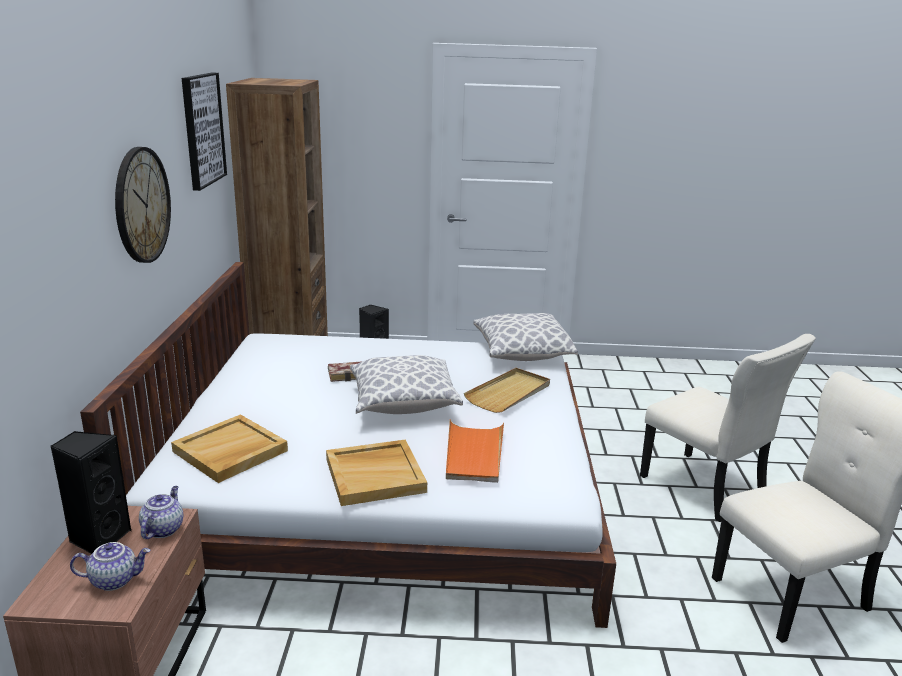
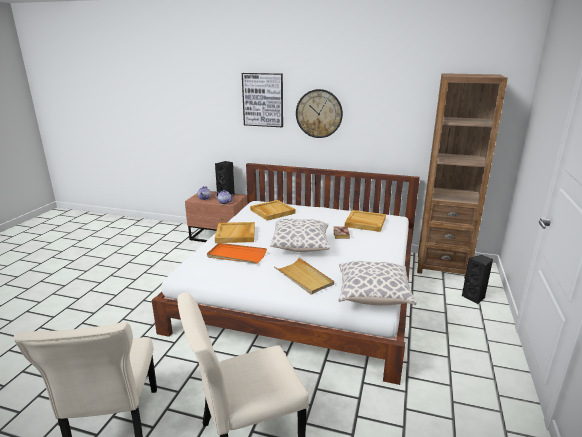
camera: 105 degrees right, 0 degrees up
picture [182,73,227,191] -> picture moved to [242,73,283,127]
none -> beige tray [344,210,386,232]

